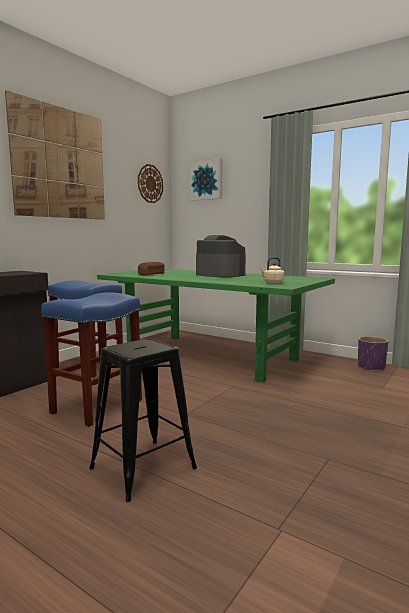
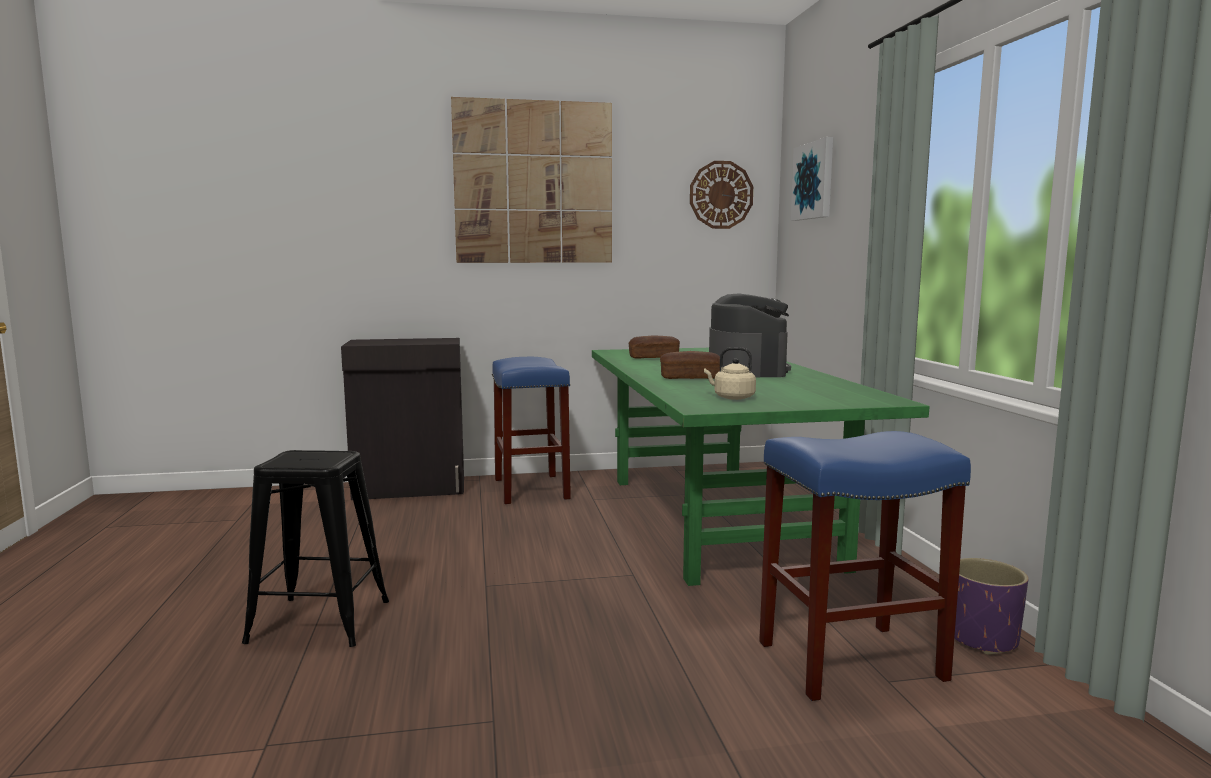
camera: 45 degrees right, 0 degrees up
blue stool [41,292,142,427] -> blue stool moved to [759,431,971,701]
none -> bread [660,351,720,379]

